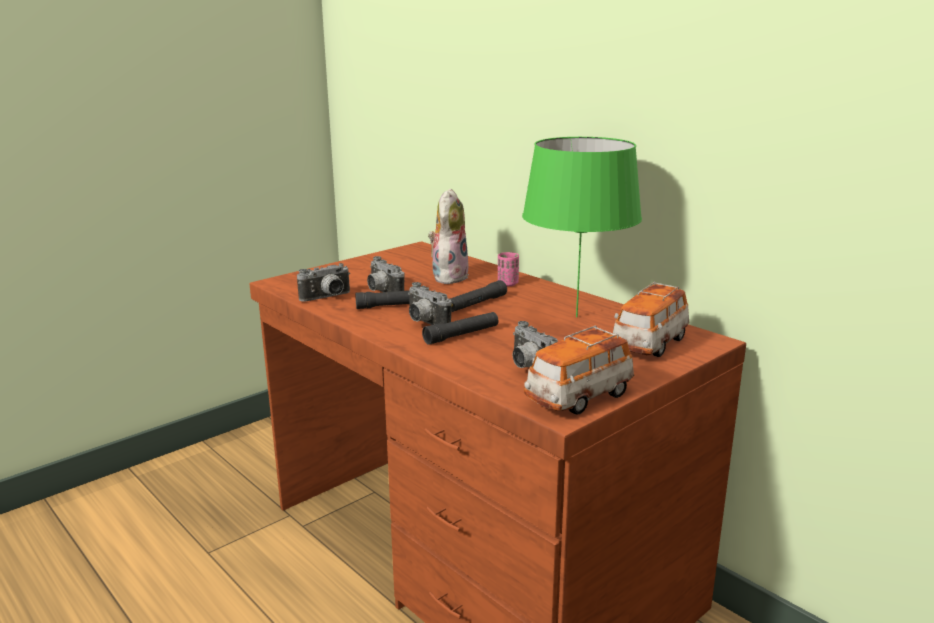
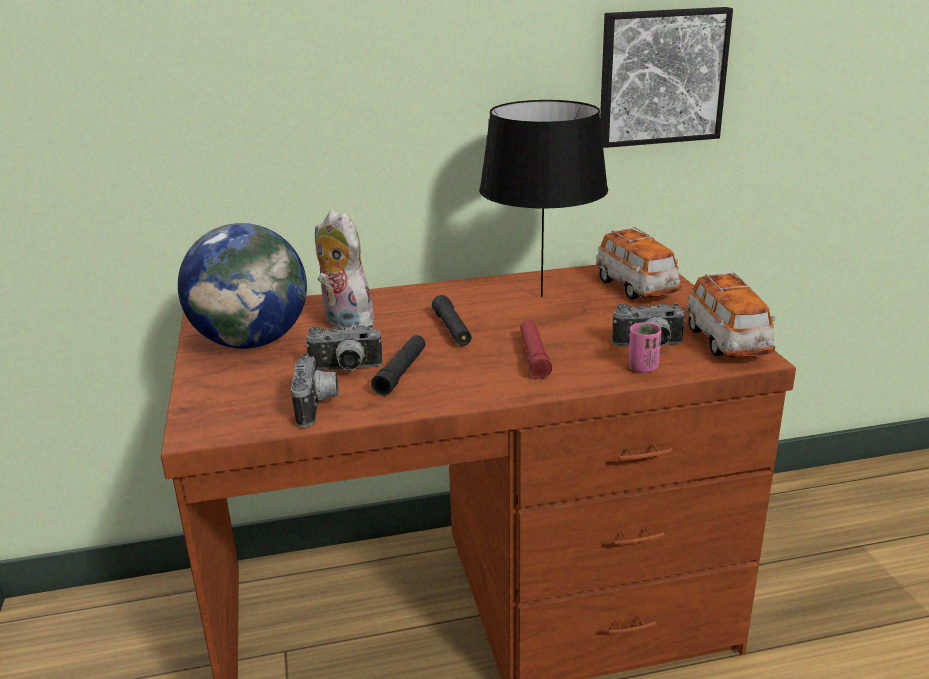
camera: 60 degrees left, 5 degrees up
camera [408,282,452,325] -> none
black flashlight [422,312,498,345] -> red flashlight [520,320,552,379]
pink cup [498,252,519,286] -> pink cup moved to [629,322,661,373]
green table lamp [522,137,642,317] -> black table lamp [479,100,608,297]
none -> globe [178,223,307,349]
none -> picture [600,7,733,148]

